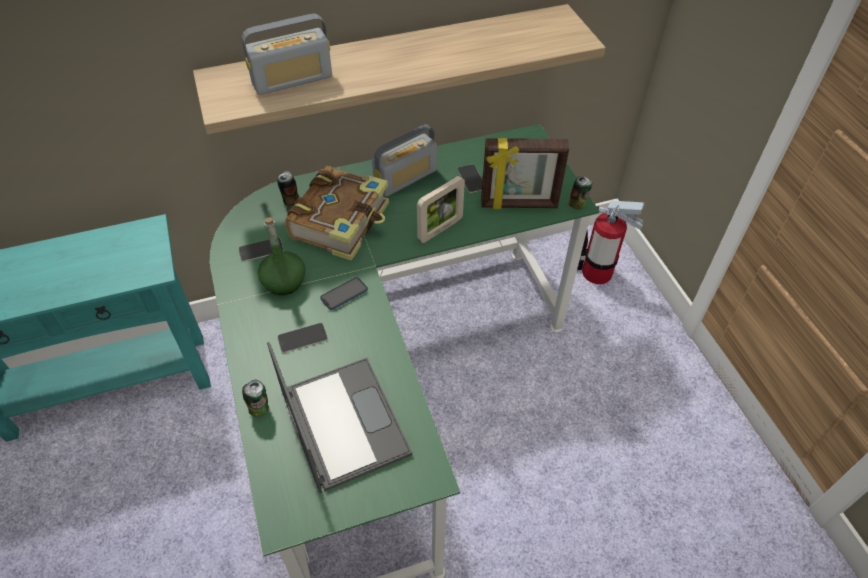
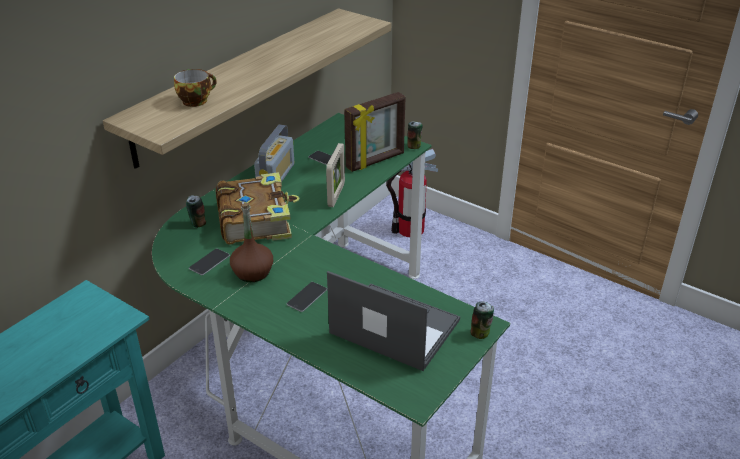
camera: 35 degrees left, 15 degrees down
radio [242,14,332,95] -> cup [174,69,217,107]
can [242,380,269,417] -> can moved to [470,301,494,339]
green bottle [258,218,306,295] -> brown bottle [230,203,273,282]
phone [320,277,368,310] -> none

